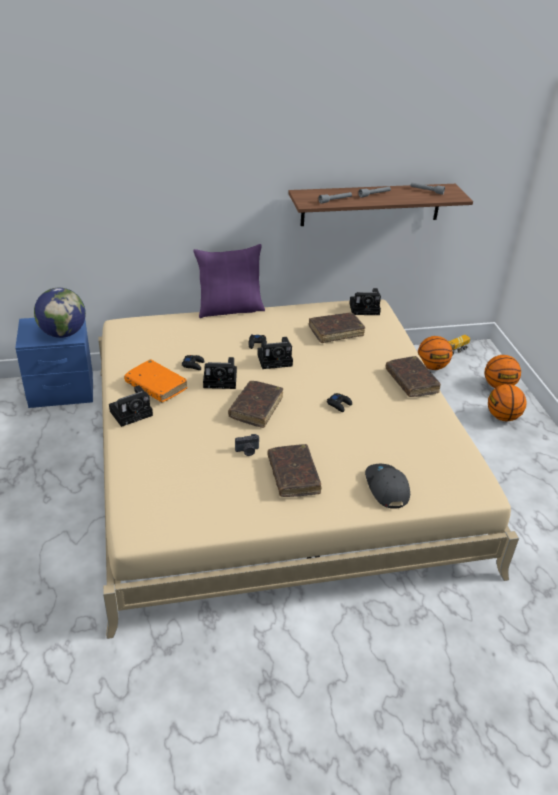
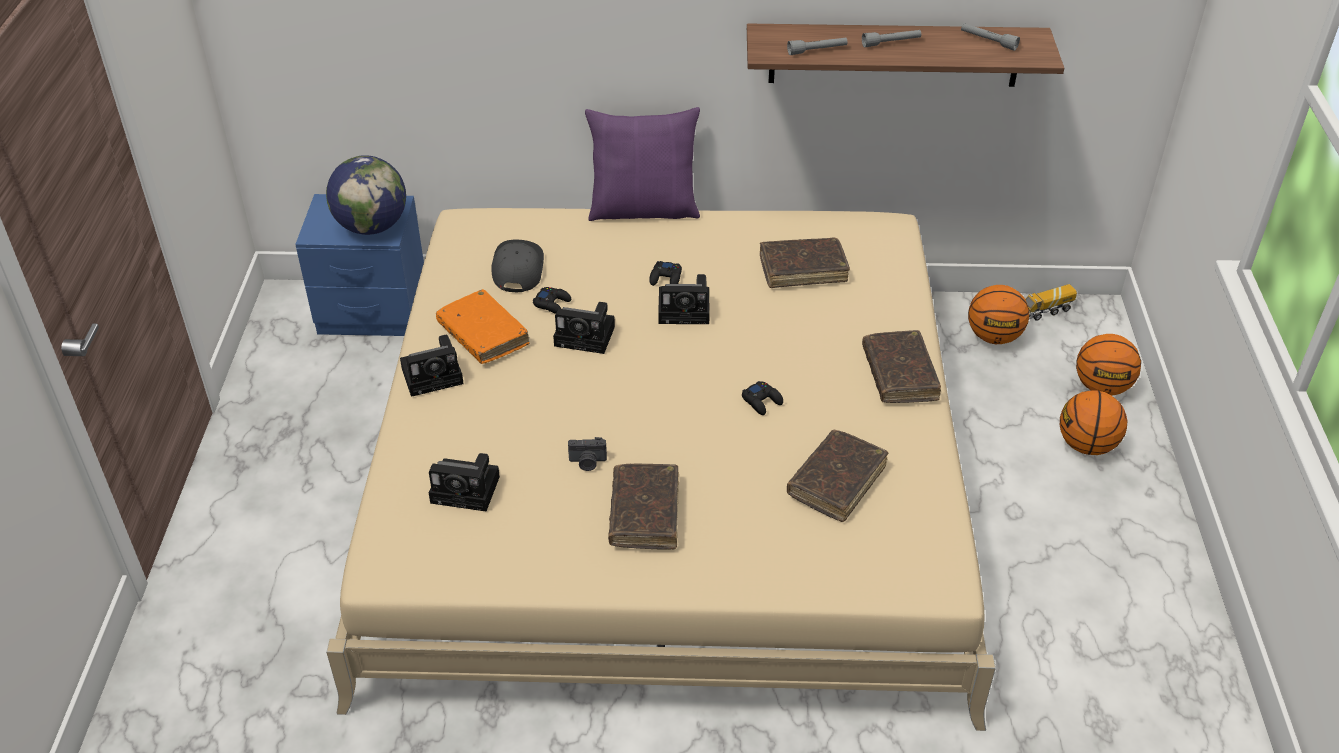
camera: 15 degrees right, 5 degrees up
brown book [228,381,283,428] -> brown book moved to [787,429,888,522]
camera [350,288,381,315] -> camera moved to [429,453,500,511]
grey cap [365,464,410,509] -> grey cap moved to [491,240,544,292]

